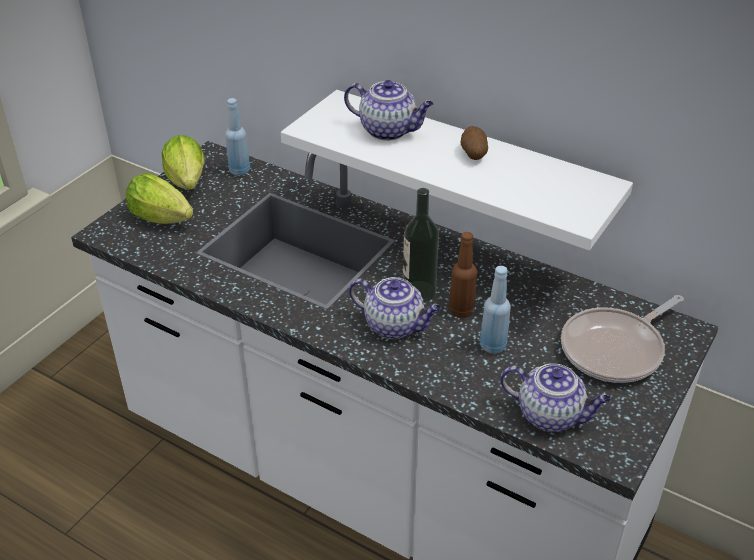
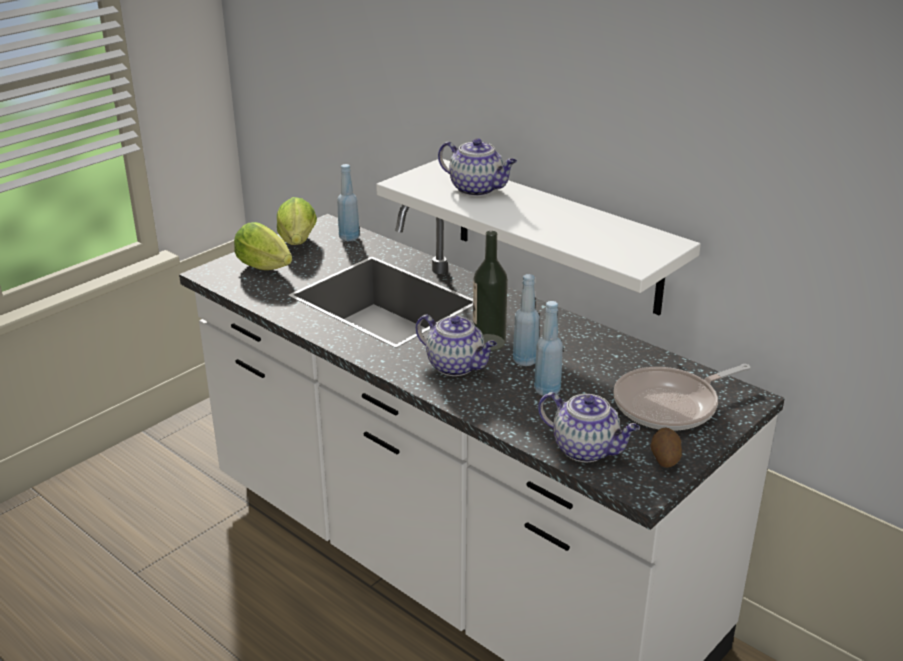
camera: 10 degrees right, 10 degrees down
brown bottle [449,232,477,318] -> blue bottle [513,274,540,366]
potato [460,126,488,160] -> potato moved to [650,427,682,468]

